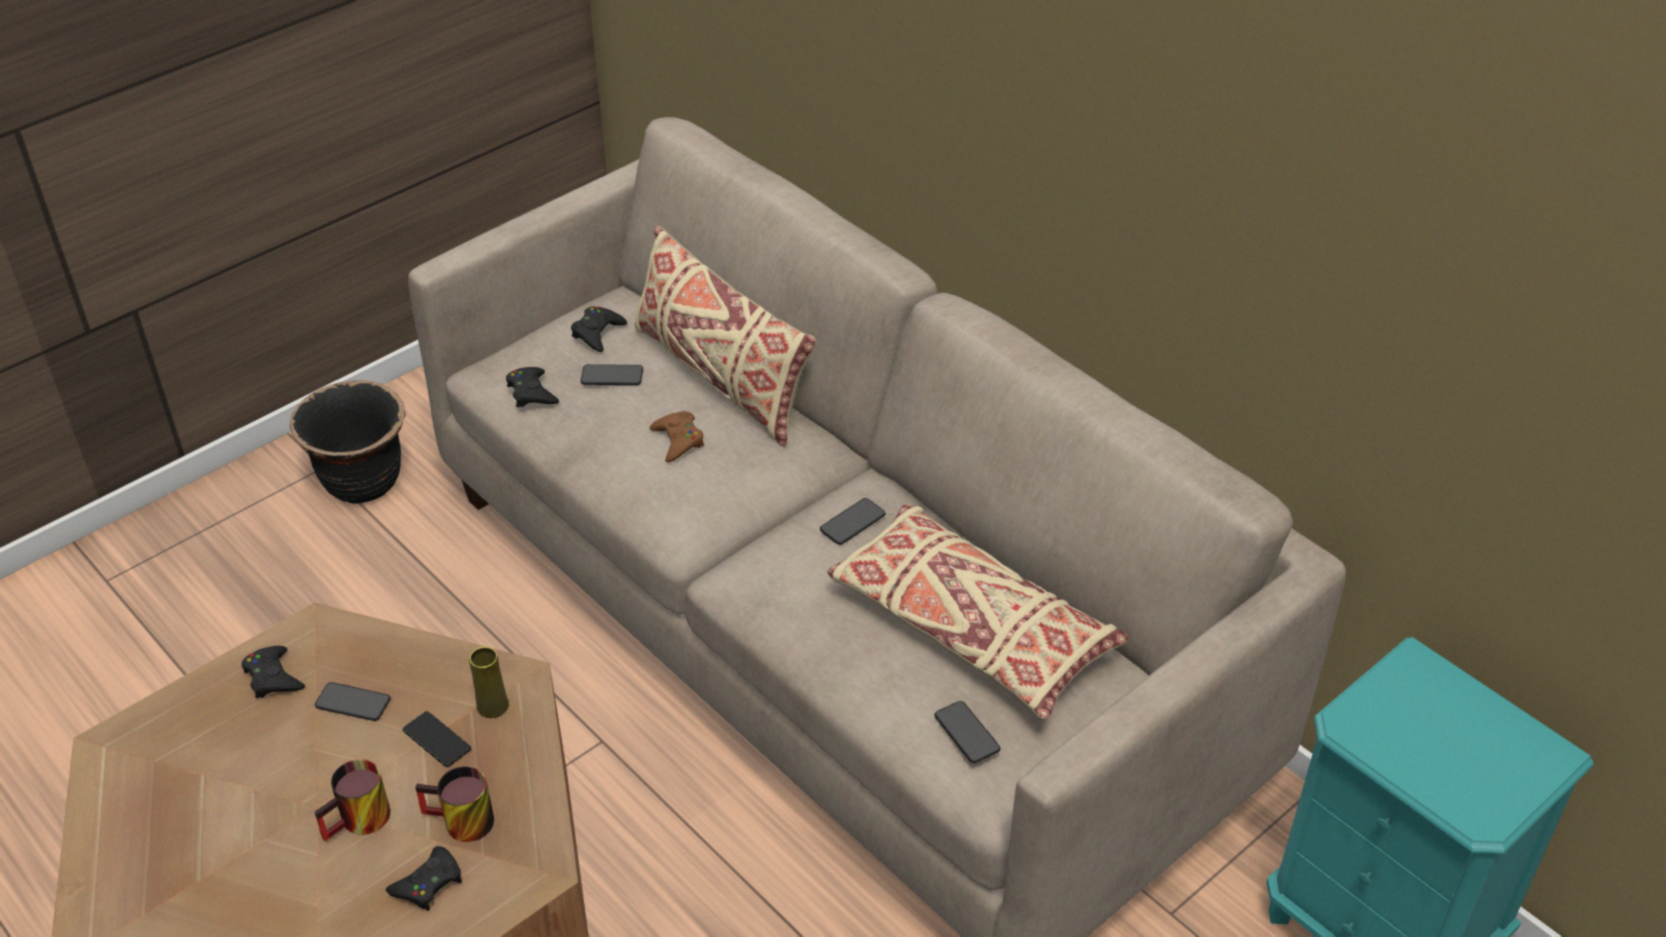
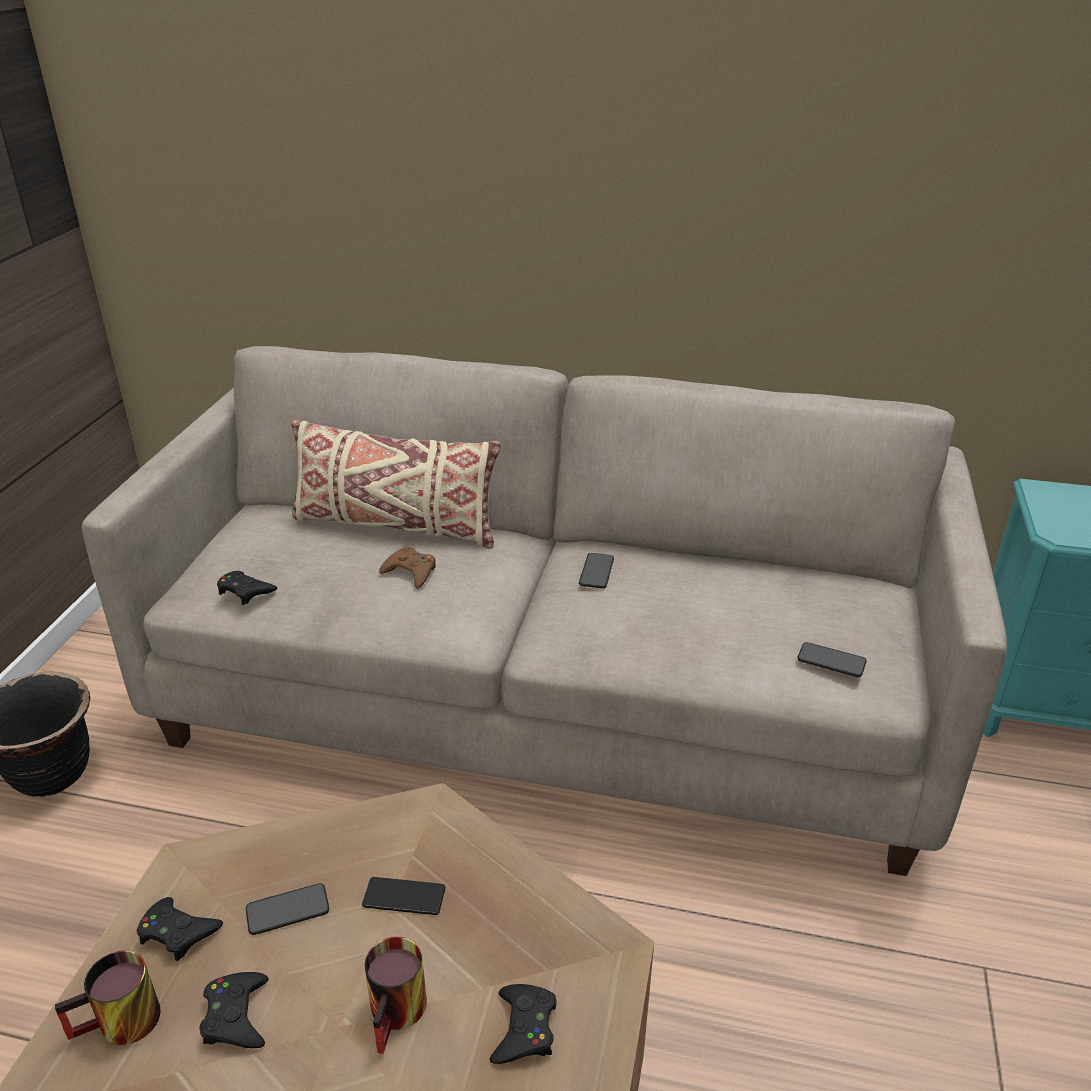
camera: 35 degrees left, 10 degrees down
mug [415,766,494,842] -> mug moved to [55,950,161,1045]
yellow vase [469,647,509,718] -> none
black game controller [571,306,627,352] -> black game controller moved to [199,972,269,1048]
phone [581,364,643,385] -> none
beige pillow [828,504,1129,719] -> none

